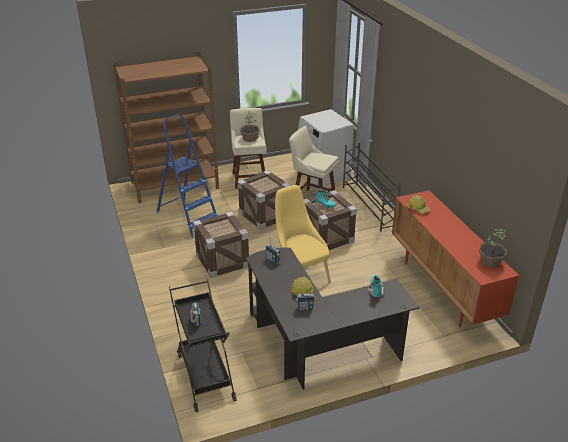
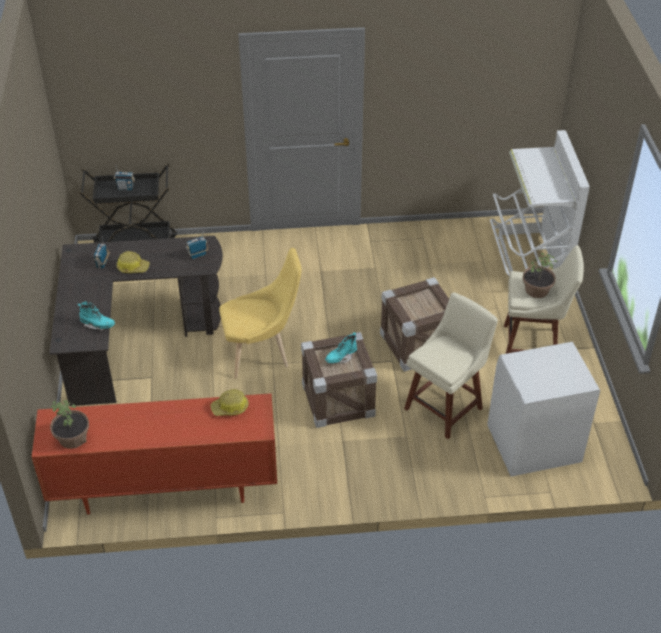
camera: 105 degrees right, 10 degrees up
brown bookcase [113,52,219,203] -> white shoe rack [490,130,590,276]
blue step ladder [156,115,218,238] -> none
crate [193,211,249,278] -> none
black shoe rack [343,143,401,231] -> none

